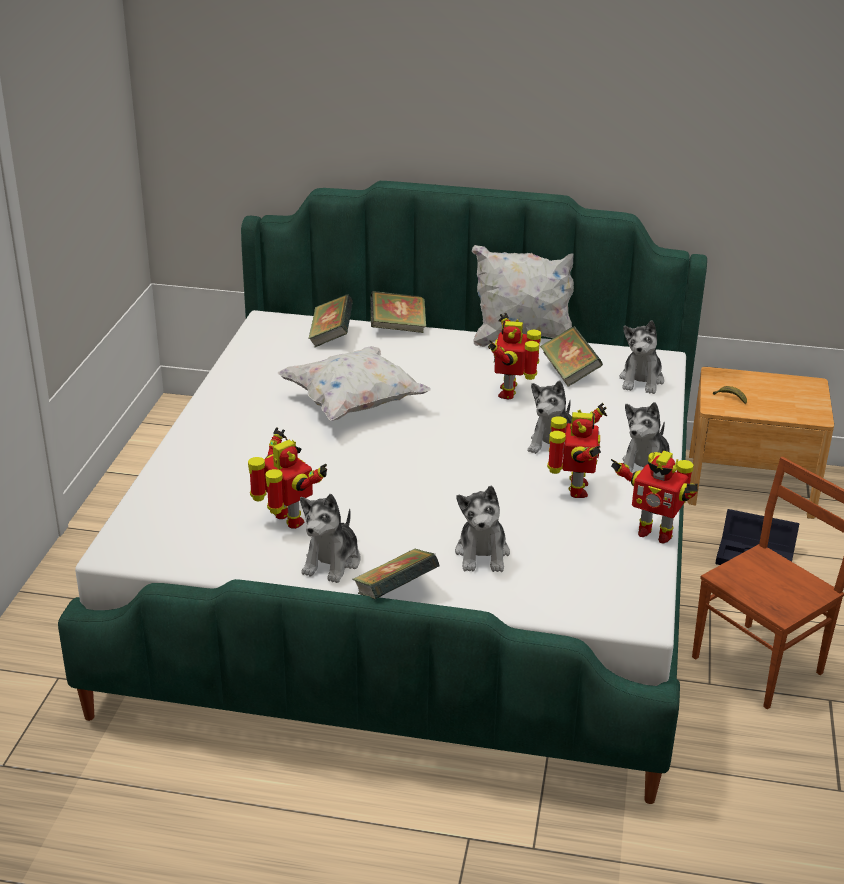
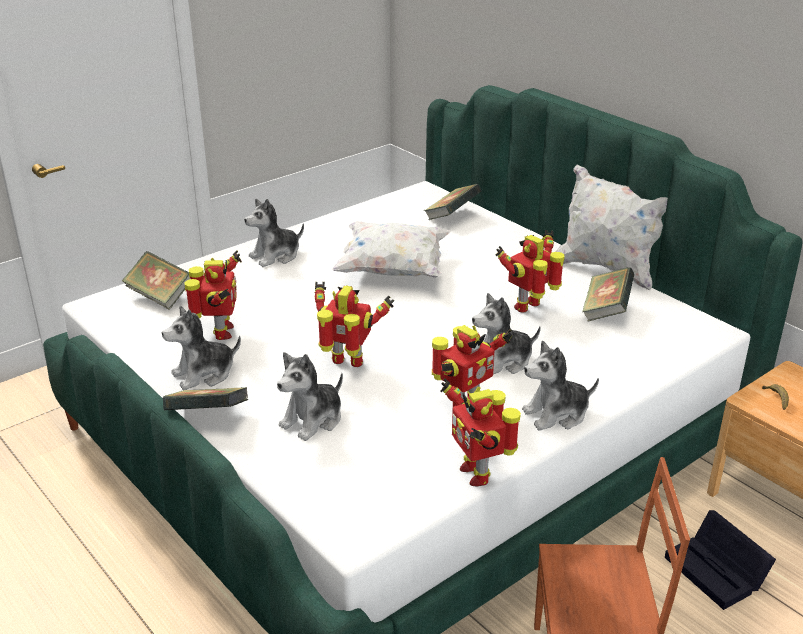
camera: 40 degrees right, 0 degrees up
book [370,291,426,333] -> book moved to [122,251,190,310]
plush toy [619,320,664,394] -> plush toy moved to [244,198,304,267]
none -> toy robot [315,282,394,367]

